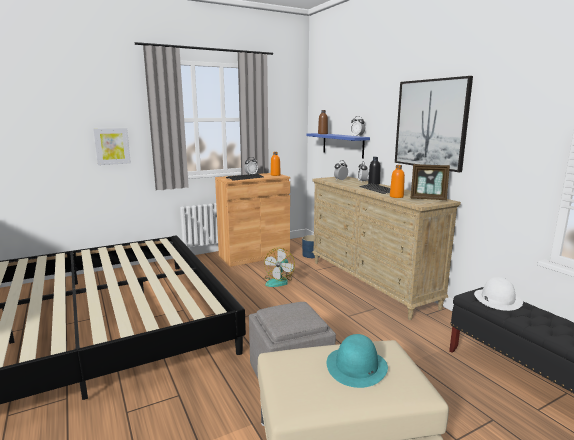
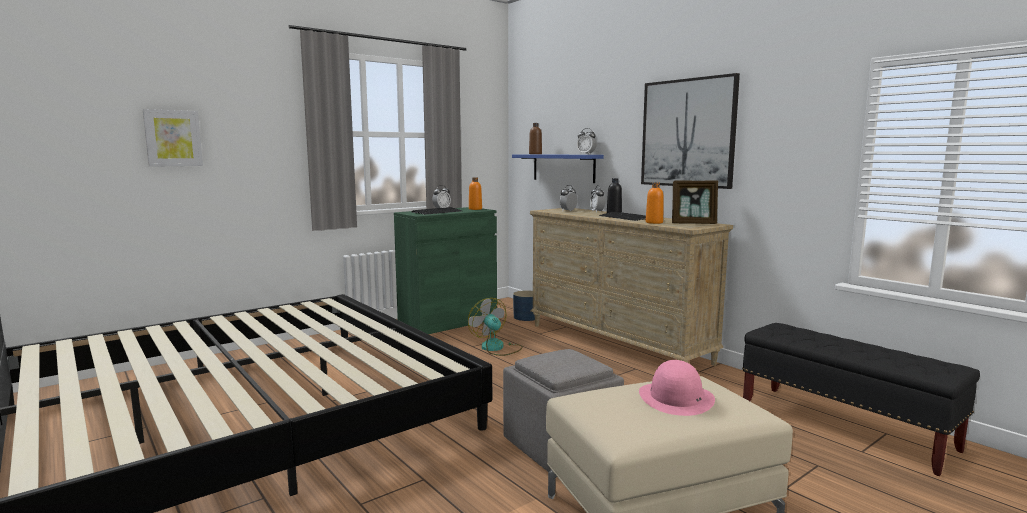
camera: 10 degrees left, 5 degrees down
picture [93,128,131,165] -> picture moved to [143,109,203,167]
brown cabinet [215,173,290,267] -> green cabinet [394,207,497,334]
fan [264,248,295,287] -> fan turned 135 degrees clockwise [468,298,523,356]
turquoise hat [327,334,388,388] -> pink hat [639,360,715,416]
white hat [474,277,523,311] -> none

